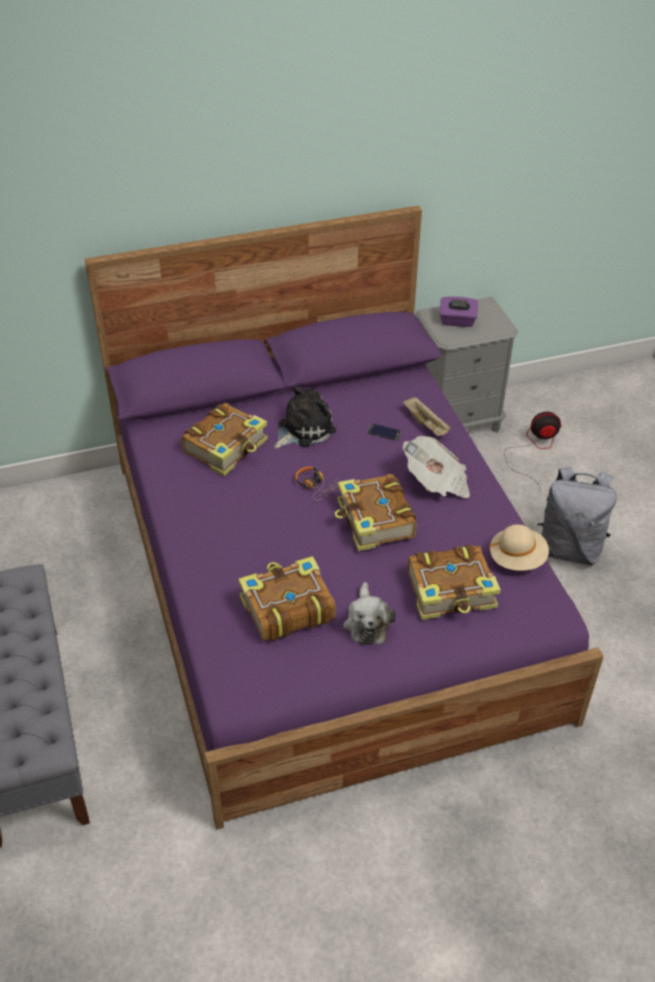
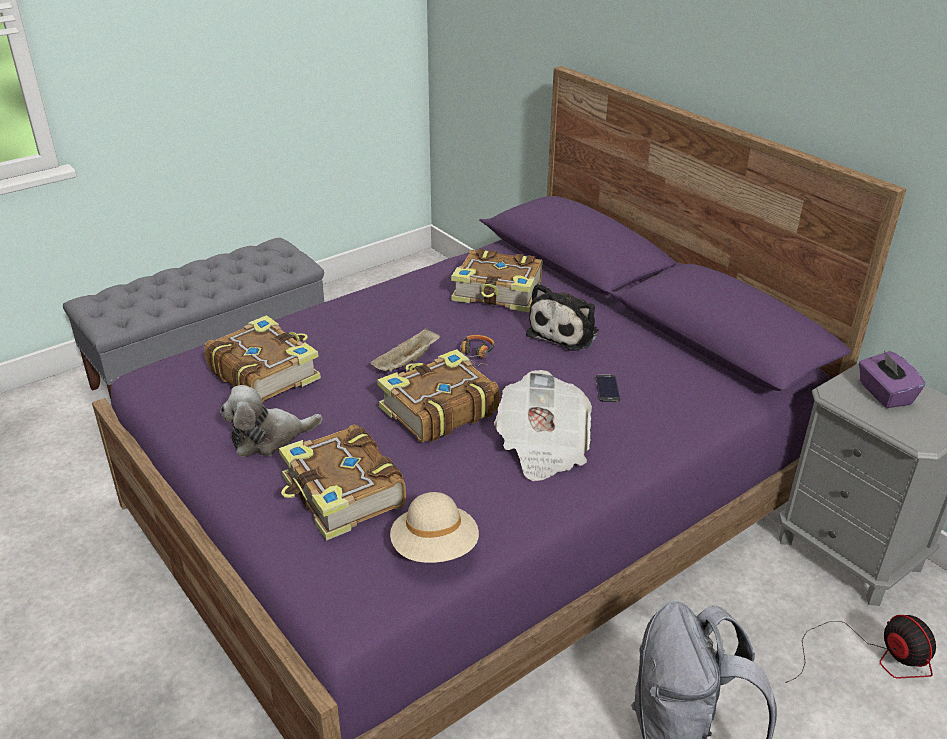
camera: 70 degrees right, 10 degrees down
plush toy [274,385,336,449] -> plush toy turned 90 degrees clockwise [526,283,599,351]
beige tray [403,397,451,436] -> beige tray moved to [370,328,440,372]

